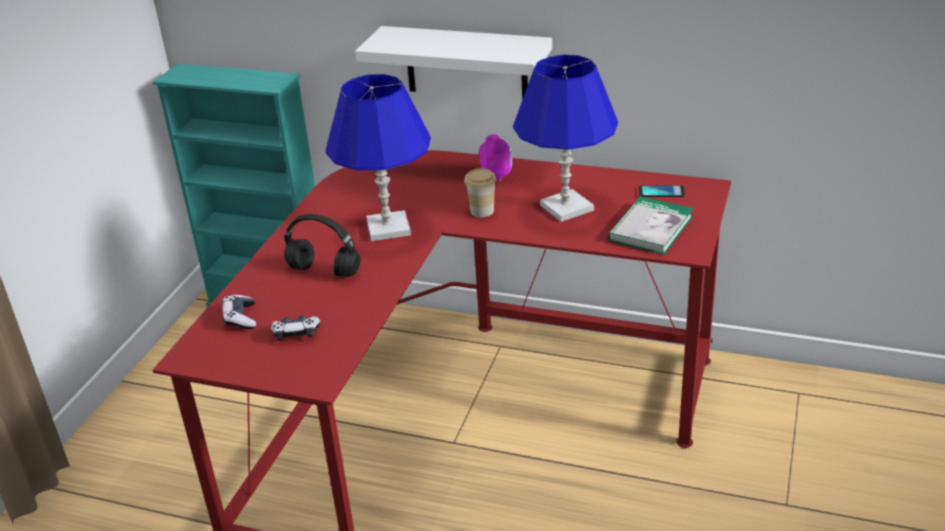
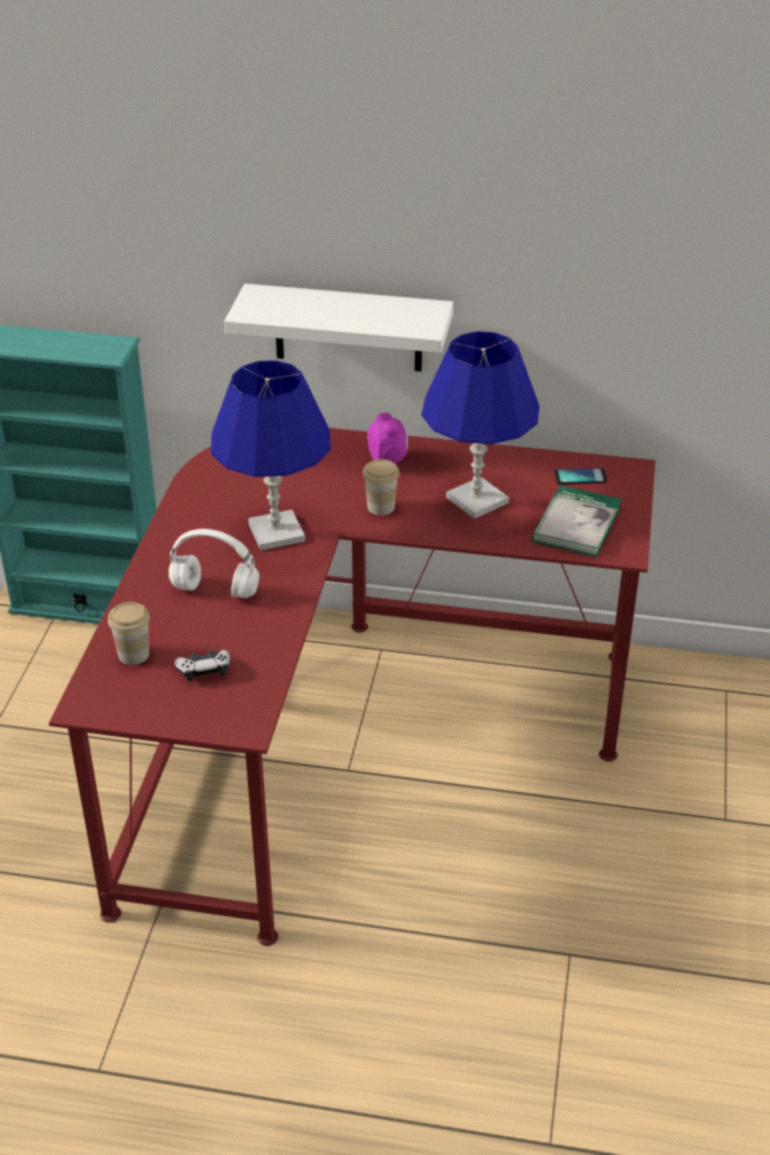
camera: 10 degrees left, 5 degrees up
game controller [222,295,256,329] -> cup [108,602,150,665]
black headphones [284,214,361,277] -> white headphones [169,529,259,598]

